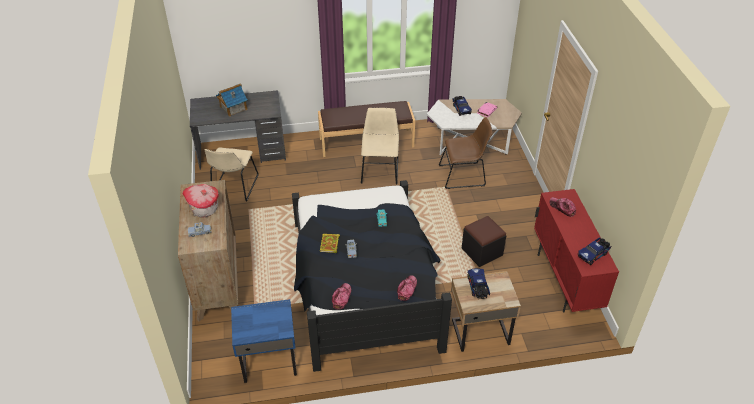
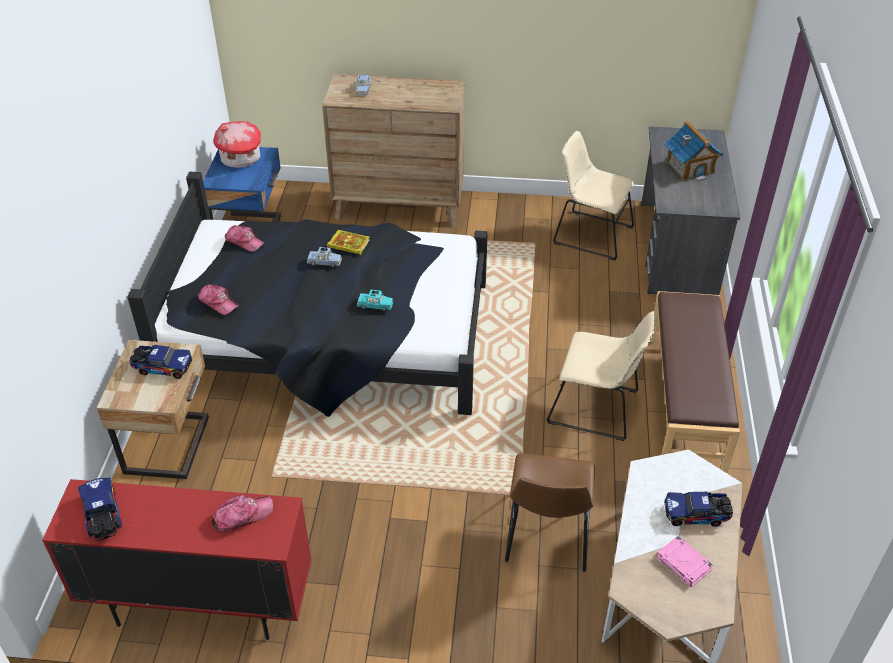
camera: 105 degrees right, 0 degrees up
toy house [182,184,219,217] -> toy house moved to [213,121,261,168]
black ottoman [462,216,507,267] -> none

